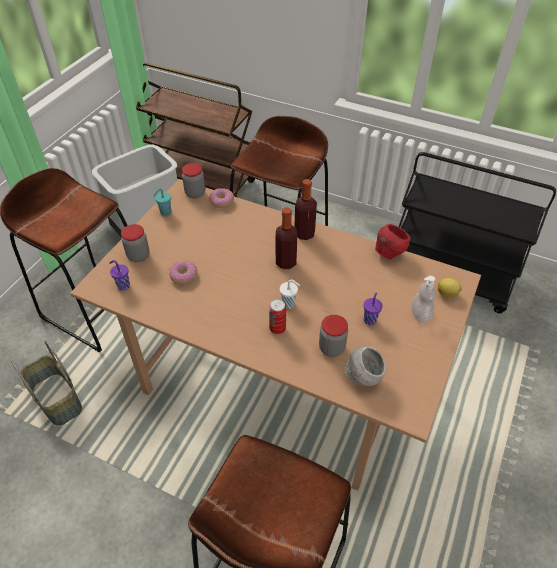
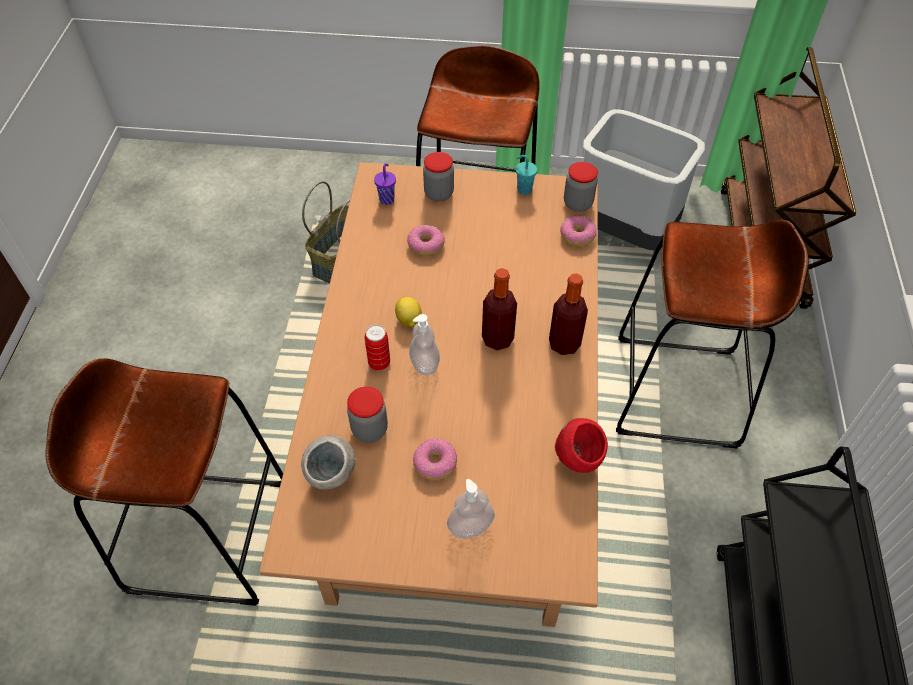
camera: 70 degrees right, 5 degrees up
white cup [280,280,300,309] -> soap dispenser [409,314,440,375]
purple cup [363,292,383,325] -> donut [413,438,457,480]
lemon [438,278,462,297] -> lemon moved to [395,297,422,327]

